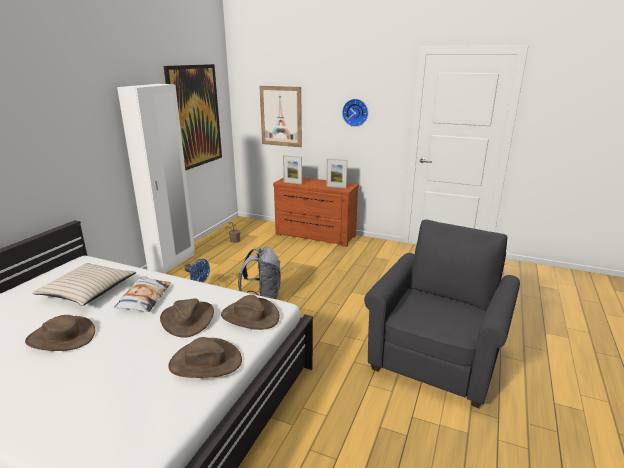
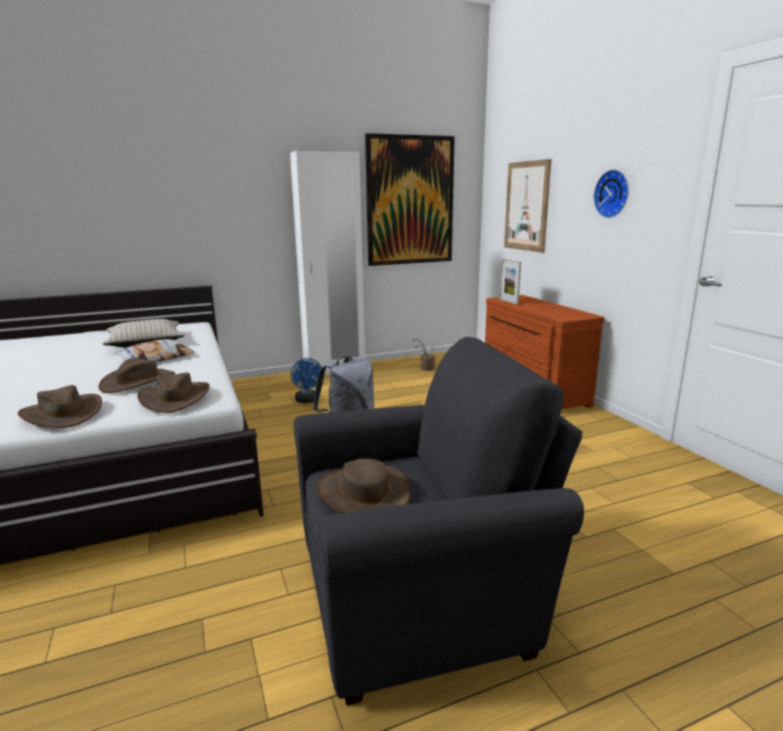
camera: 45 degrees right, 5 degrees down
brown hat [25,315,95,351] -> brown hat moved to [316,458,411,513]
picture frame [326,159,347,188] -> none

